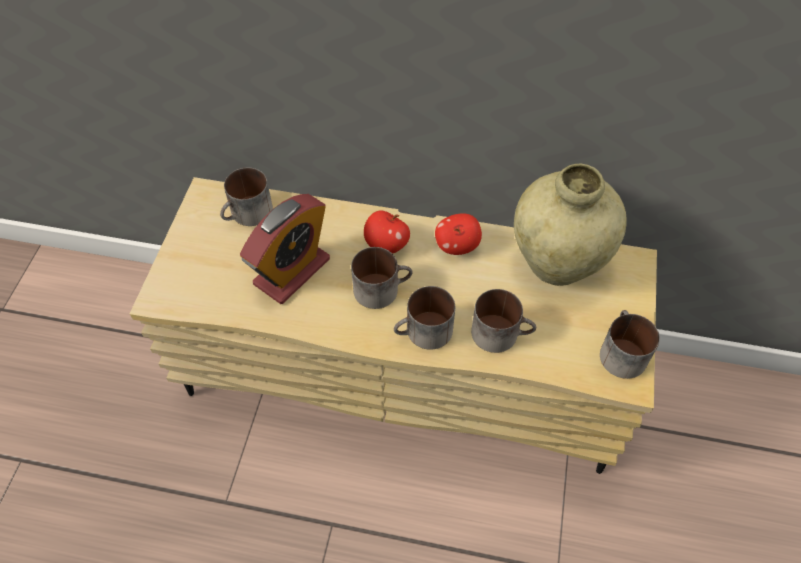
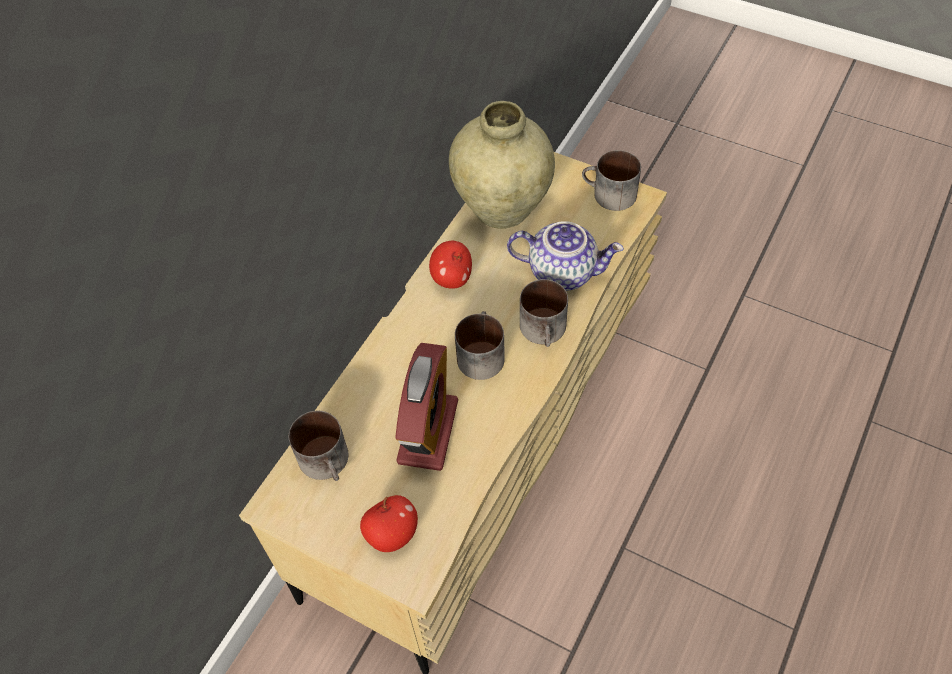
camera: 70 degrees left, 0 degrees up
alarm clock [240,194,330,304] -> alarm clock turned 45 degrees clockwise [395,343,458,471]
apple [364,210,410,254] -> apple moved to [360,495,418,552]
mug [471,289,536,353] -> teapot [507,221,624,291]

